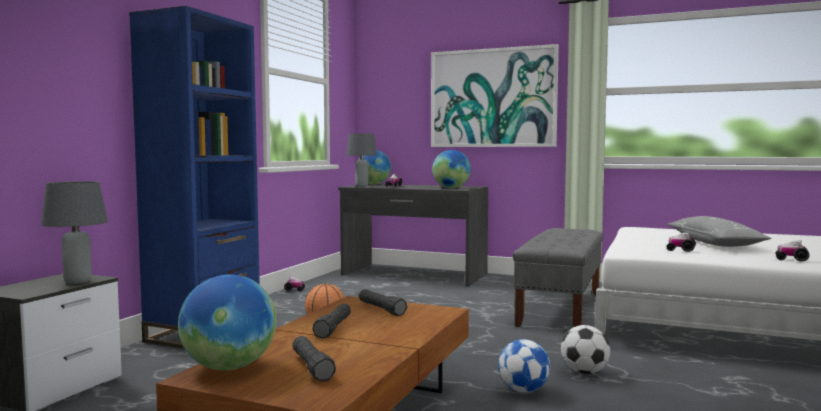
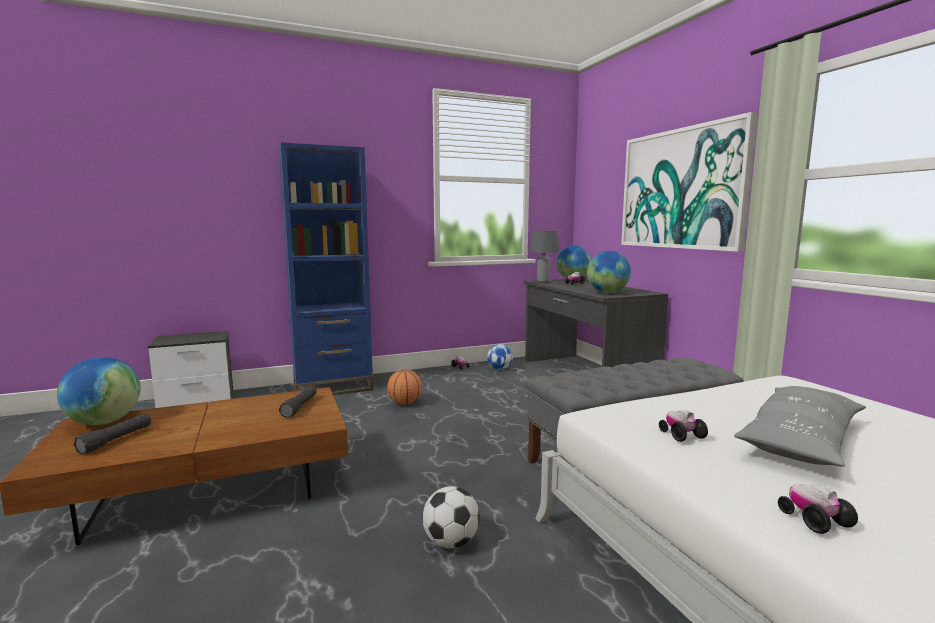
camera: 45 degrees right, 5 degrees up
grey table lamp [41,181,108,284] -> none
black flashlight [313,303,351,338] -> none
football [498,339,550,393] -> football moved to [487,344,513,370]

